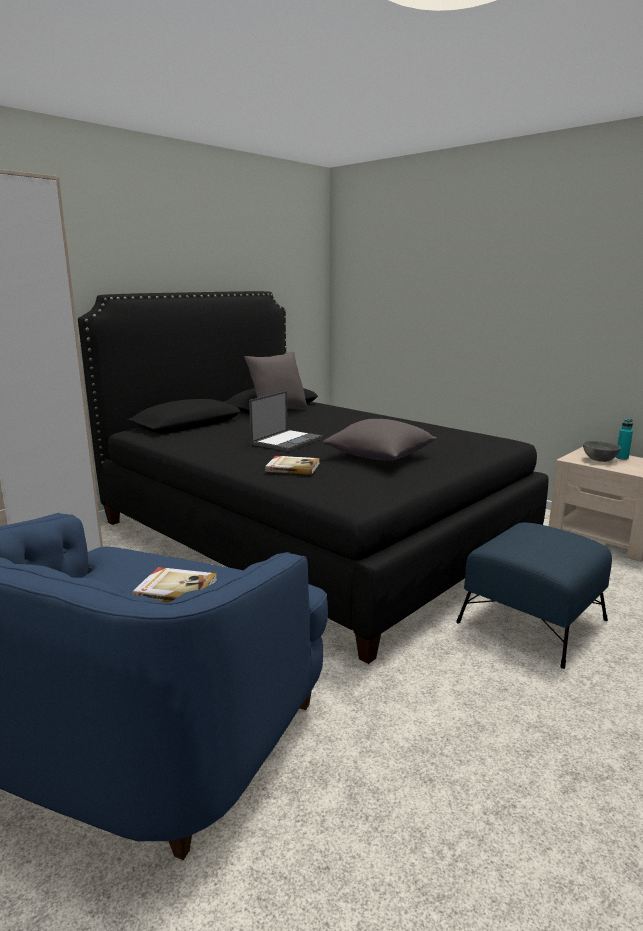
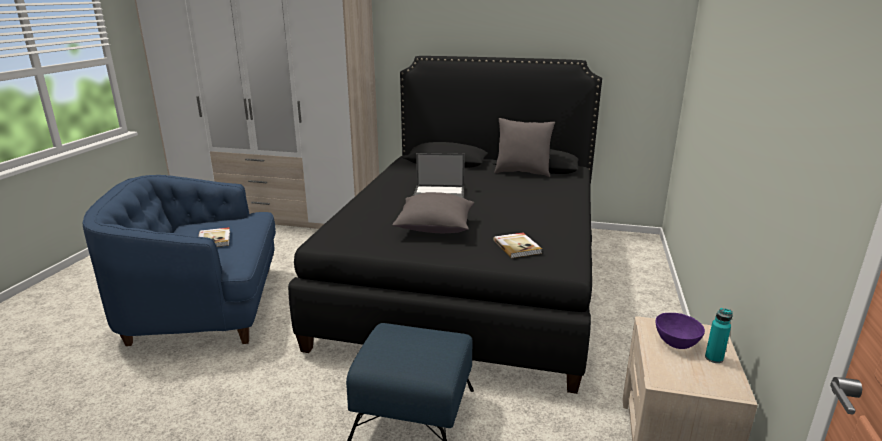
camera: 60 degrees right, 5 degrees up
book [265,456,320,475] -> book moved to [493,233,542,258]
grey bowl [583,441,621,462] -> purple bowl [656,313,705,349]

